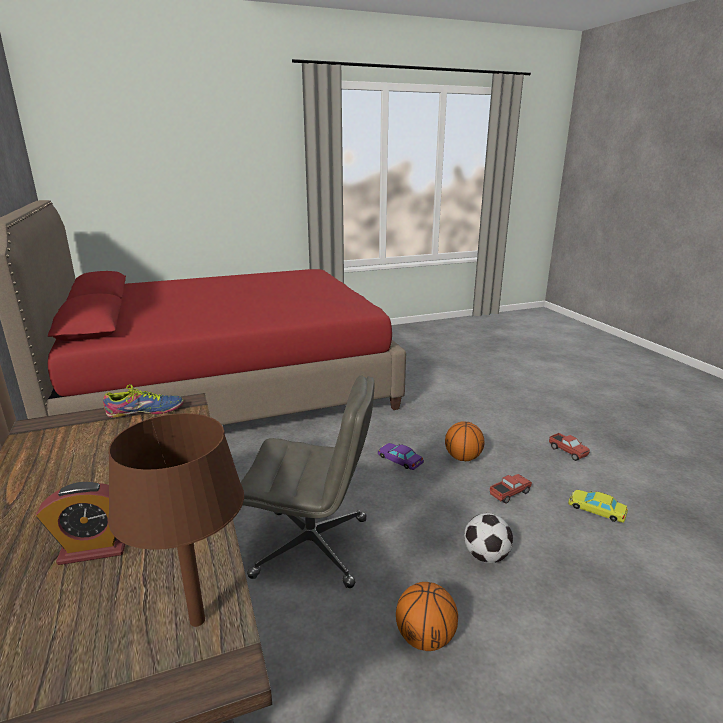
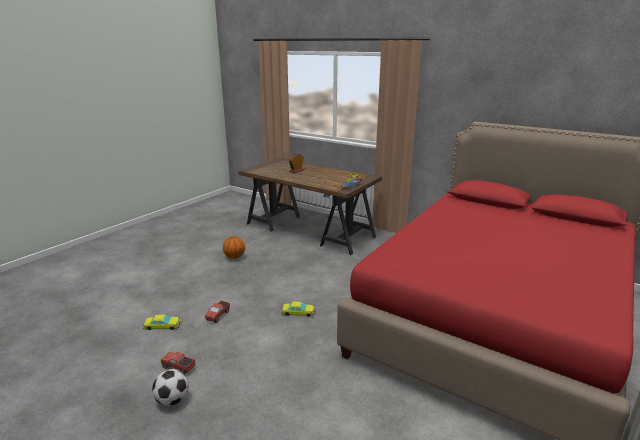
camera: 145 degrees right, 0 degrees up
brown table lamp [108,413,244,627] -> none
grey office chair [240,376,374,588] -> none
purple toy car [378,443,424,470] -> yellow toy car [281,301,315,317]
basketball [445,421,484,461] -> none
football [464,513,513,563] -> football moved to [152,369,189,406]

